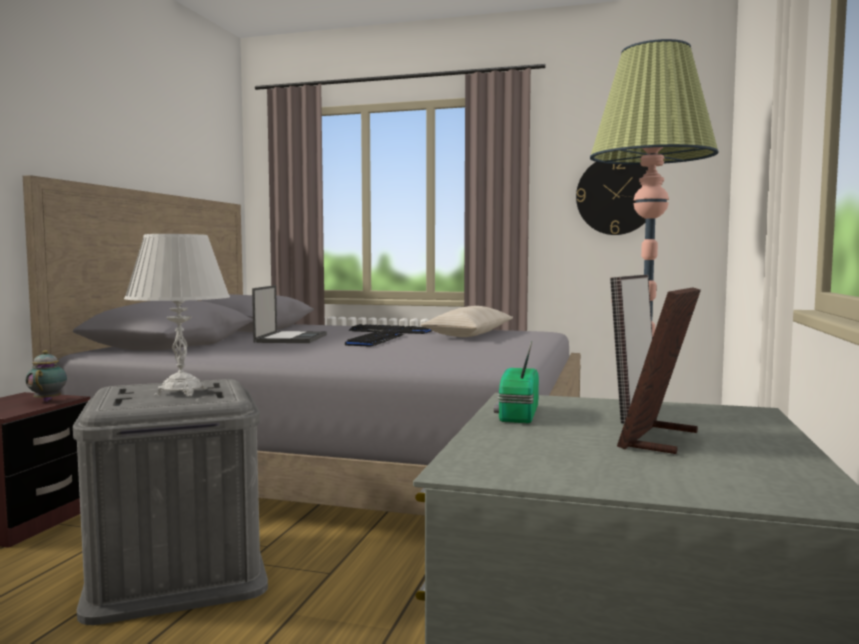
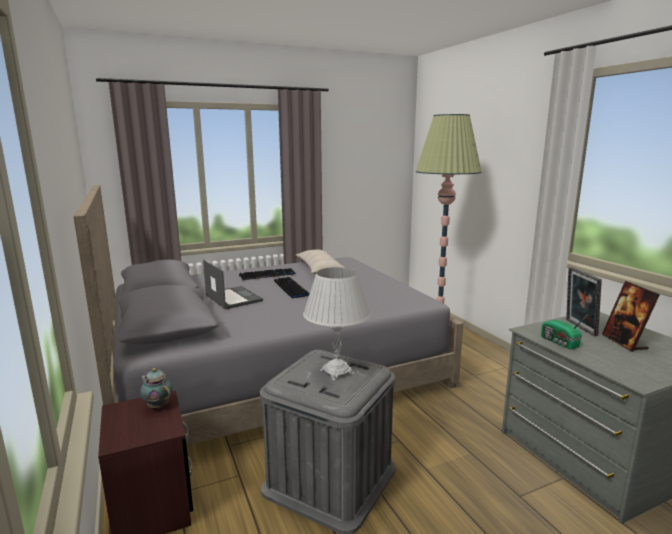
camera: 40 degrees left, 10 degrees up
wall clock [576,162,648,235] -> none

